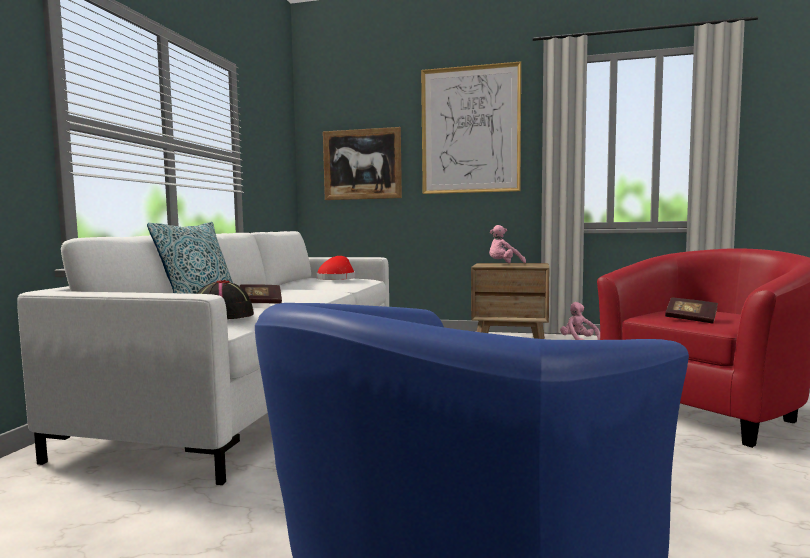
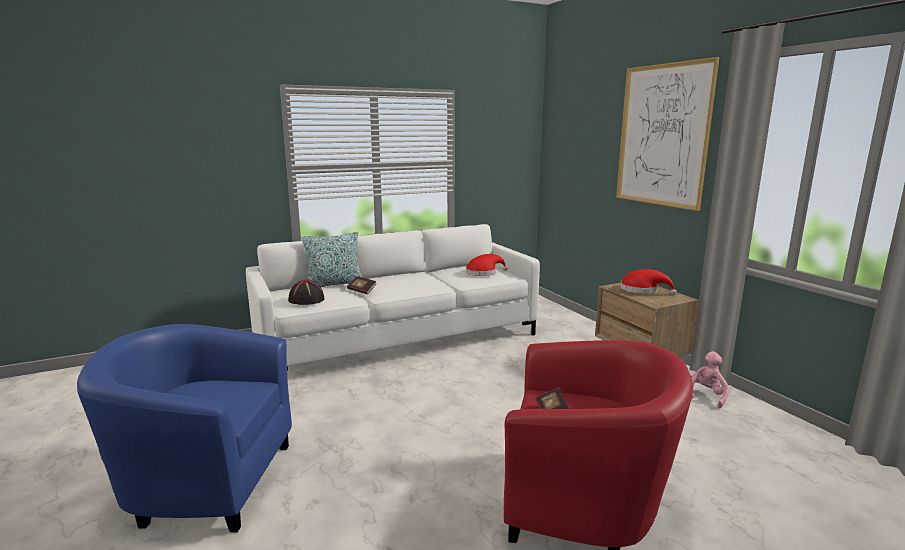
camera: 50 degrees right, 10 degrees up
picture [323,127,402,200] -> none
pink plush toy [489,225,526,263] -> red hat [620,269,677,295]

